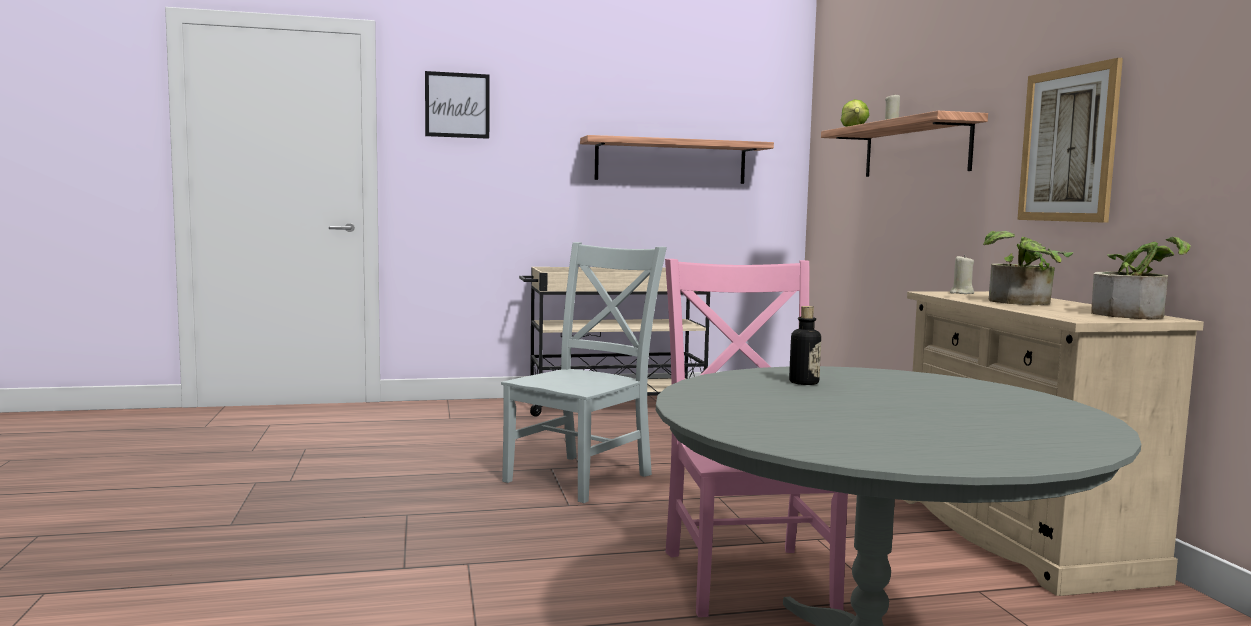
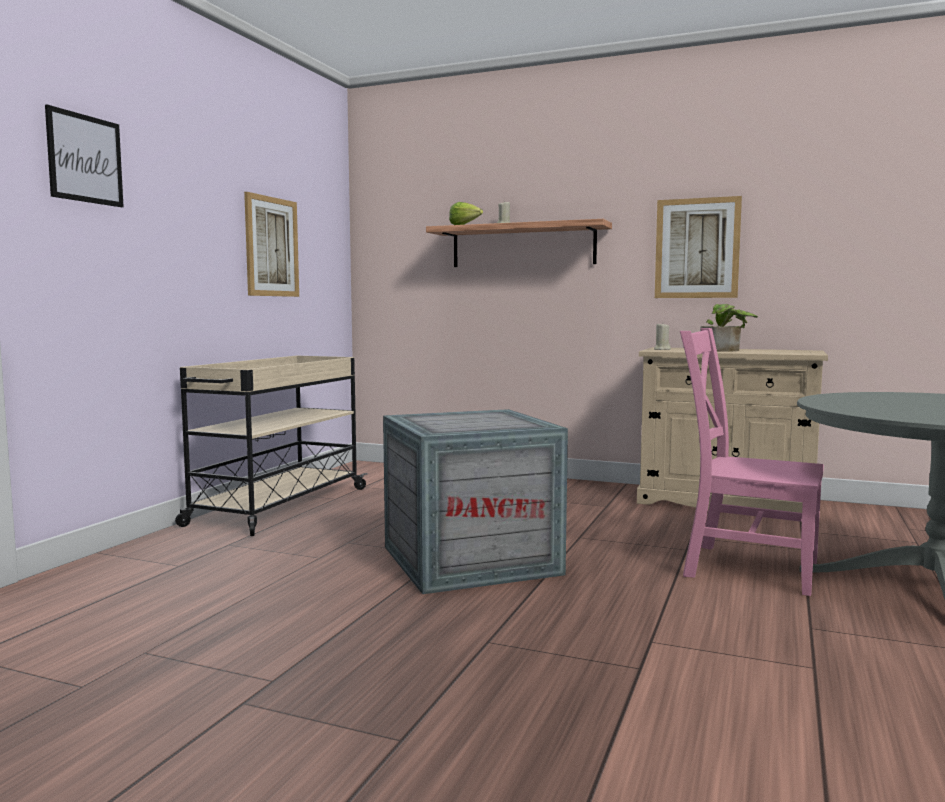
camera: 55 degrees left, 0 degrees up
grey chair [501,242,667,503] -> crate [383,409,568,594]
shelf [580,135,774,184] -> picture [244,192,299,297]
bottle [789,306,821,385] -> none
potted plant [1091,237,1191,319] -> none

